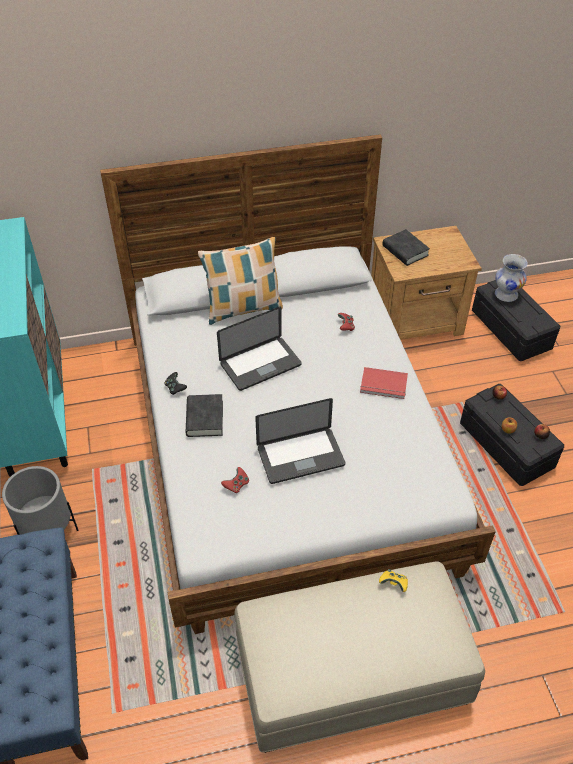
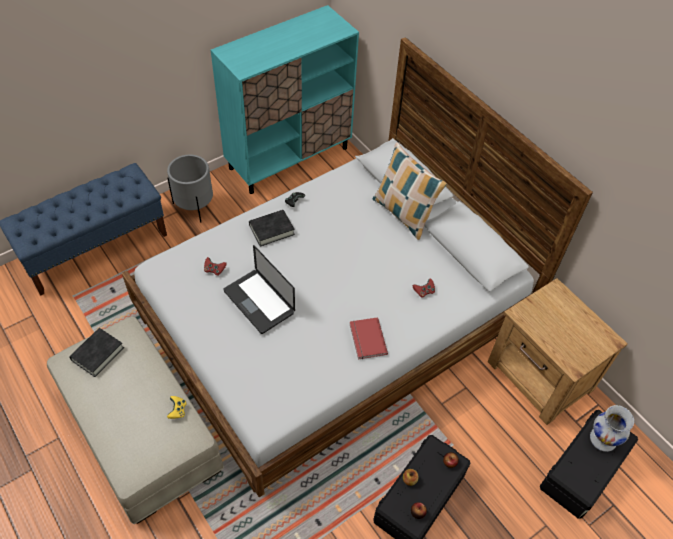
camera: 65 degrees right, 5 degrees up
laptop [217,307,302,391] -> none
black book [382,229,430,266] -> black book moved to [69,328,124,377]

